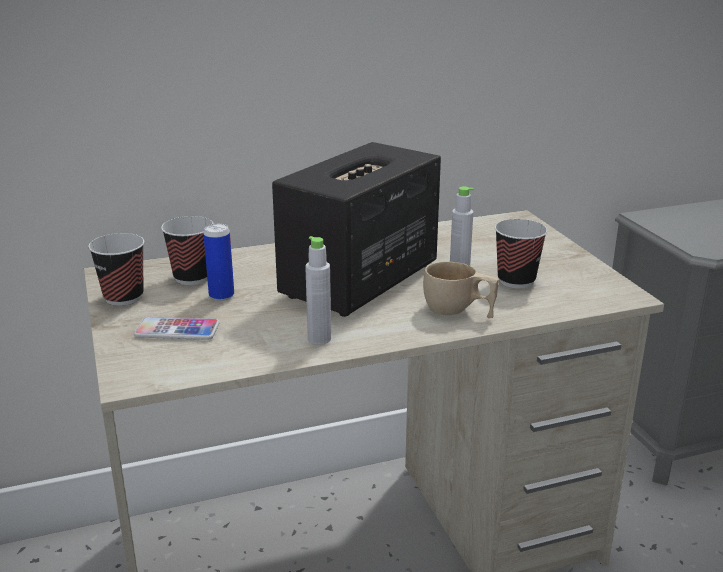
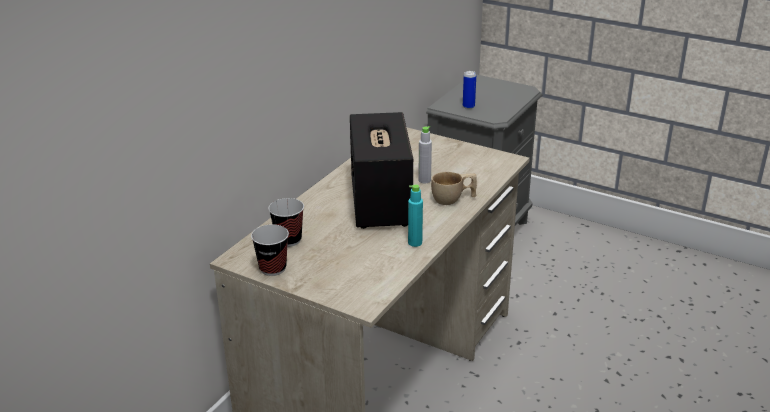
camera: 40 degrees left, 5 degrees up
phone [134,317,220,340] -> none
can [203,224,234,301] -> can moved to [463,71,476,109]
grey bottle [305,236,331,345] -> turquoise bottle [408,184,423,247]
cup [495,219,548,288] -> none

